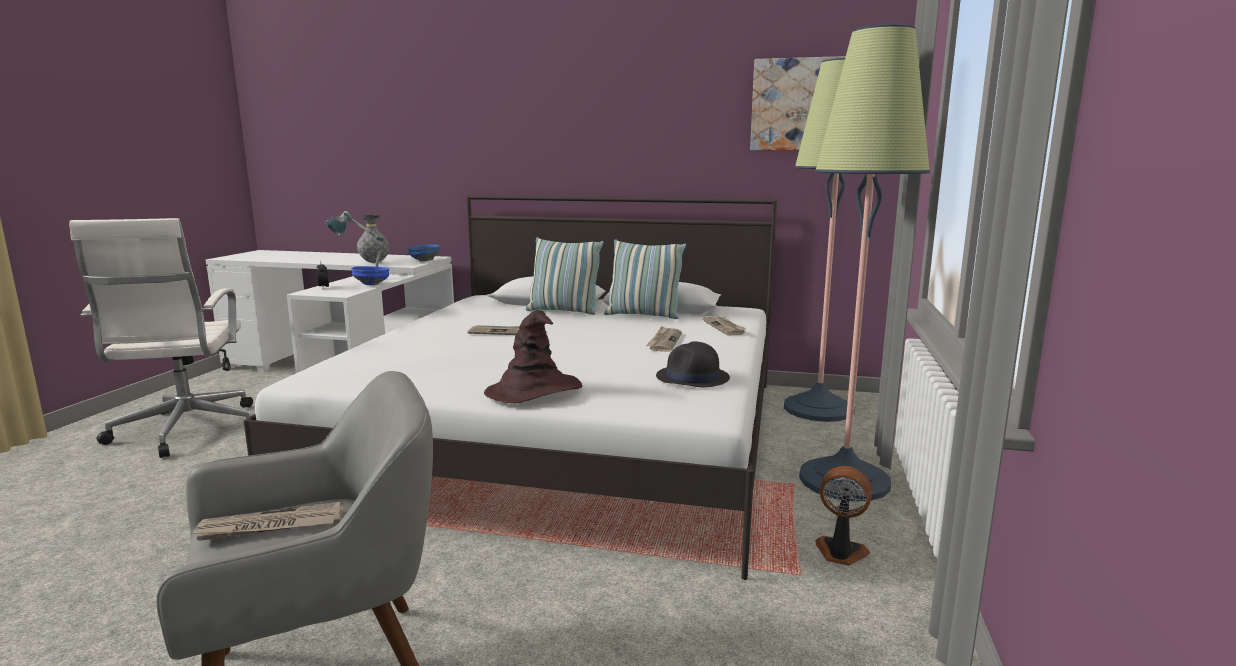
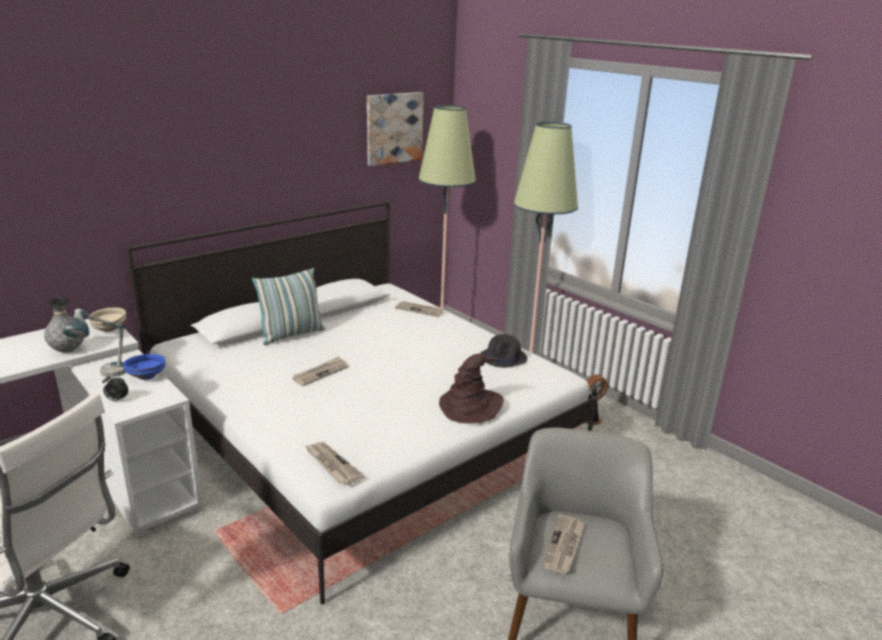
camera: 55 degrees left, 10 degrees up
blue bowl [408,245,441,261] -> beige bowl [88,307,127,332]
pillow [604,239,686,319] -> none
newspaper [646,326,682,352] -> newspaper moved to [305,442,364,485]

